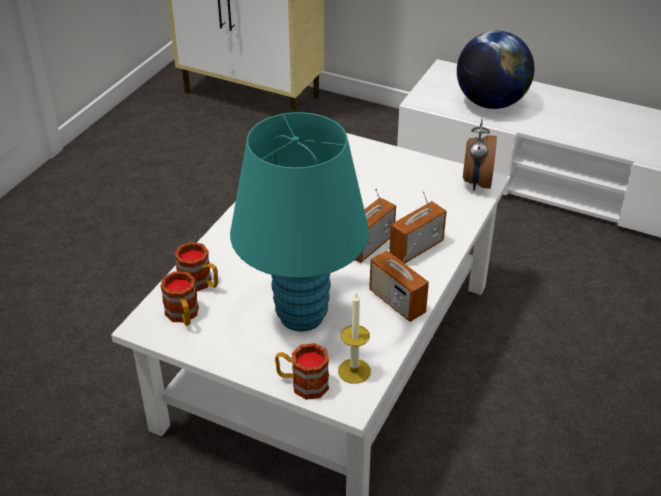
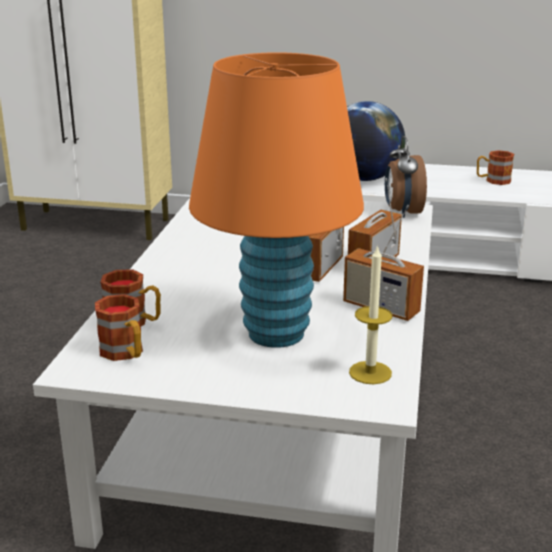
camera: 15 degrees left, 15 degrees down
turquoise table lamp [230,112,369,332] -> orange table lamp [189,52,364,348]
mug [275,343,329,400] -> mug moved to [477,150,514,185]

